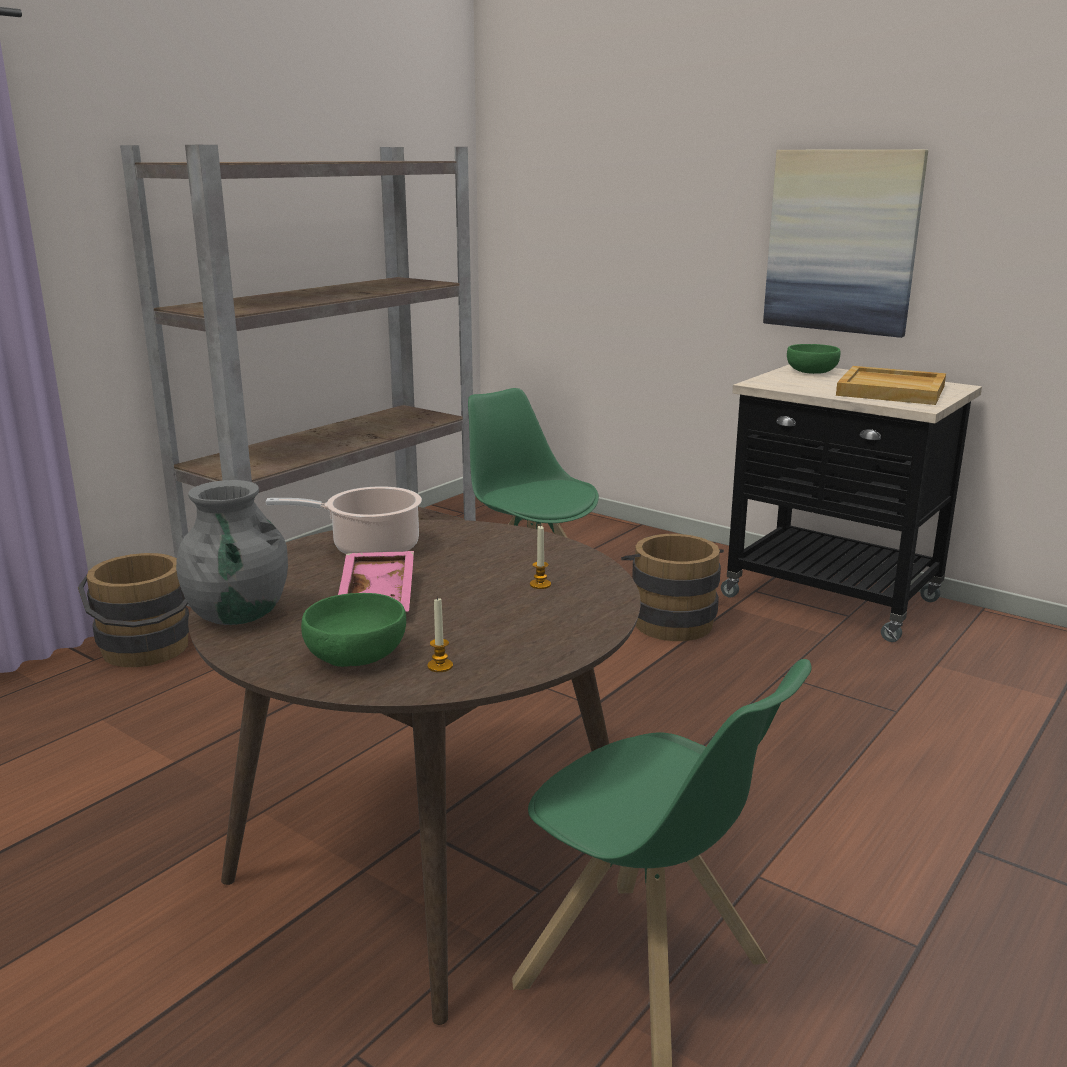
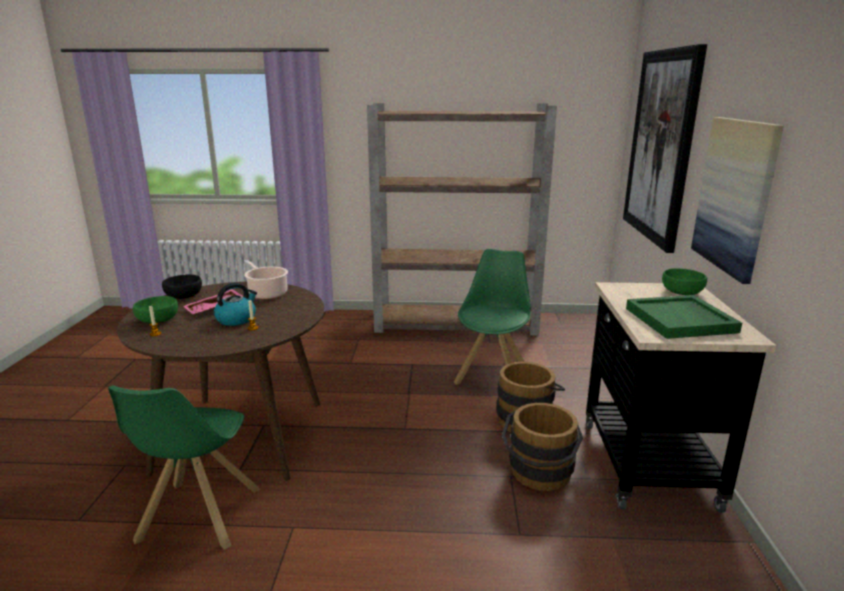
camera: 55 degrees right, 0 degrees up
brown bucket [78,553,189,667] -> brown bucket moved to [502,403,583,491]
grey vase [176,480,288,625] -> black bowl [162,275,202,299]
beige tray [836,366,946,405] -> green tray [626,295,742,339]
none -> kettle [214,283,257,326]
none -> picture [623,44,707,253]

